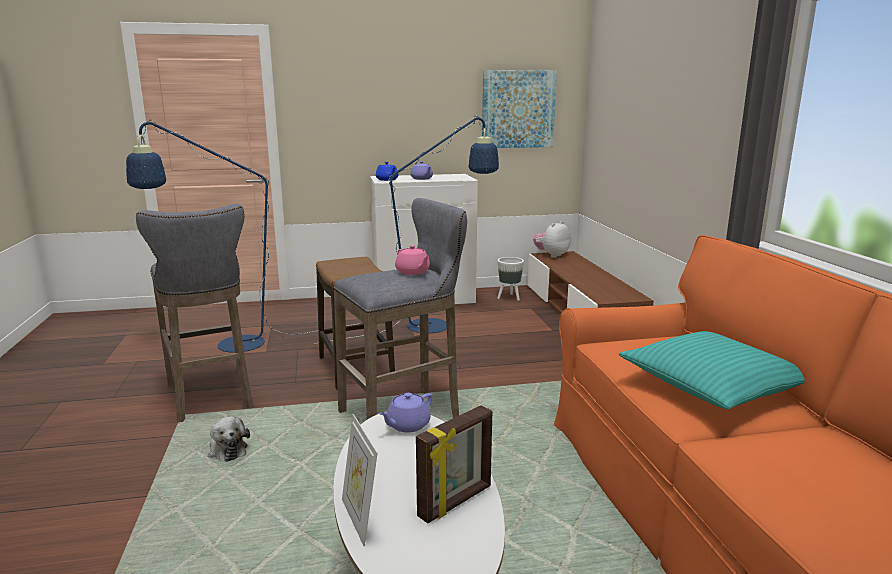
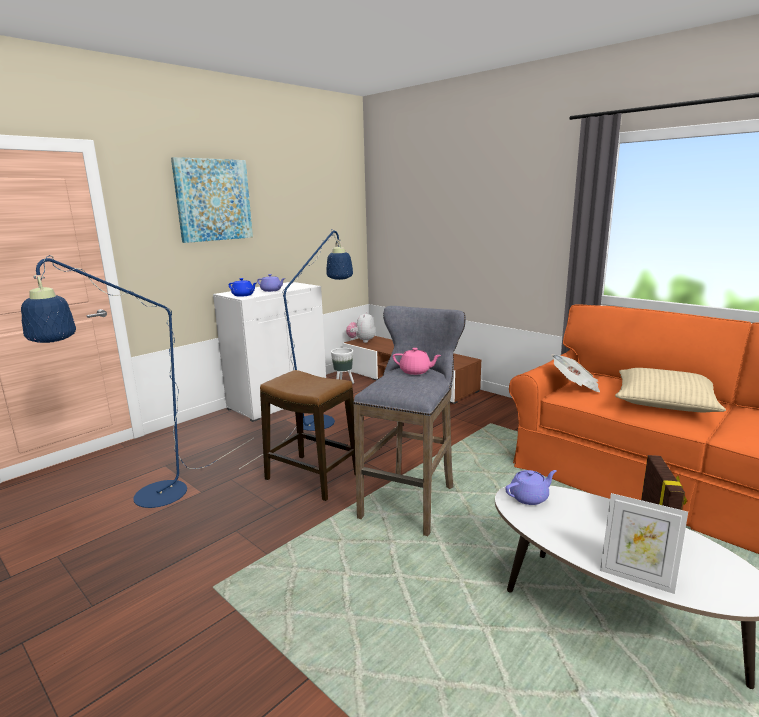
camera: 35 degrees left, 0 degrees up
grey stool [136,204,254,423] -> none
plush toy [208,416,250,462] -> none
purple teapot [379,393,432,432] -> purple teapot turned 120 degrees counterclockwise [505,470,557,505]
picture [482,70,557,148] -> picture moved to [171,157,253,243]
turquoise pillow [619,331,805,409] -> beige pillow [615,368,726,412]
none -> newspaper [551,354,600,392]

